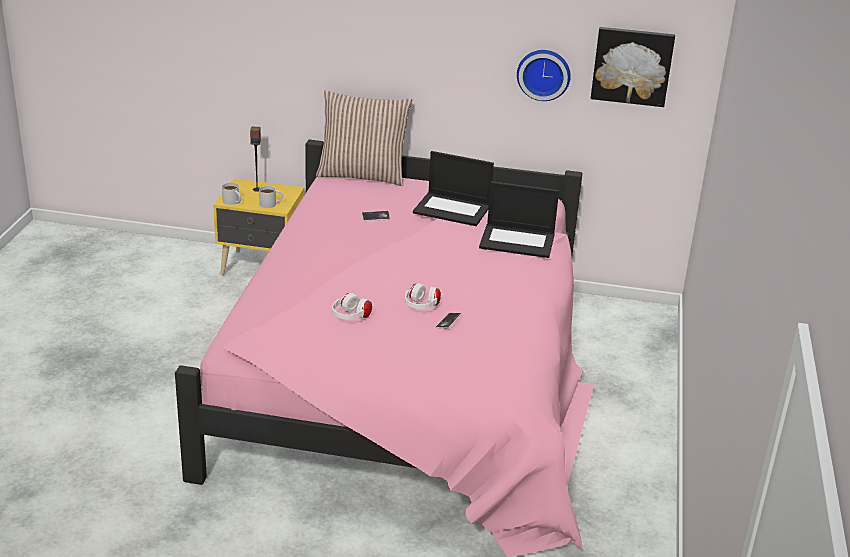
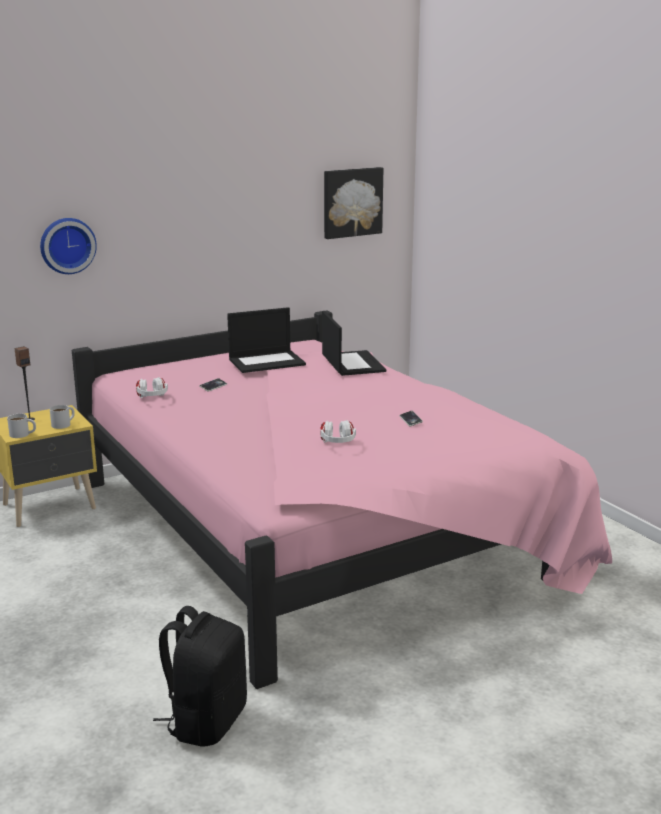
camera: 40 degrees left, 10 degrees down
pillow [316,90,412,186] -> none
white headphones [405,283,441,309] -> white headphones moved to [136,377,168,398]
laptop [479,181,559,258] -> laptop turned 75 degrees counterclockwise [322,311,386,376]
wall clock [517,50,571,101] -> wall clock moved to [40,218,97,274]
none -> black backpack [153,606,247,747]

